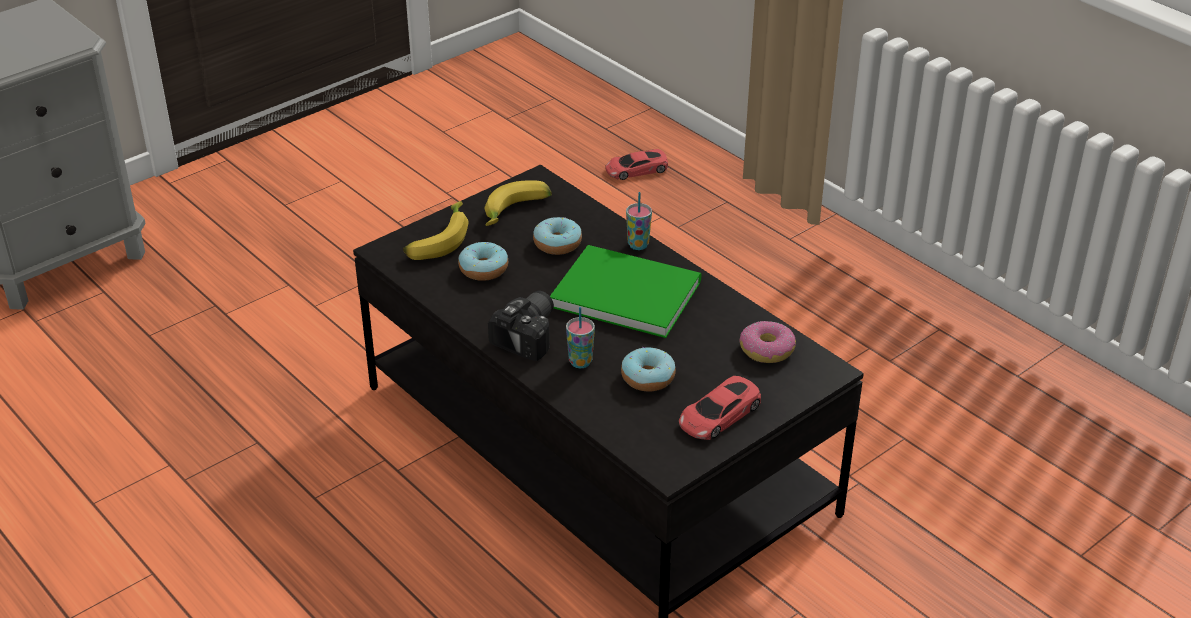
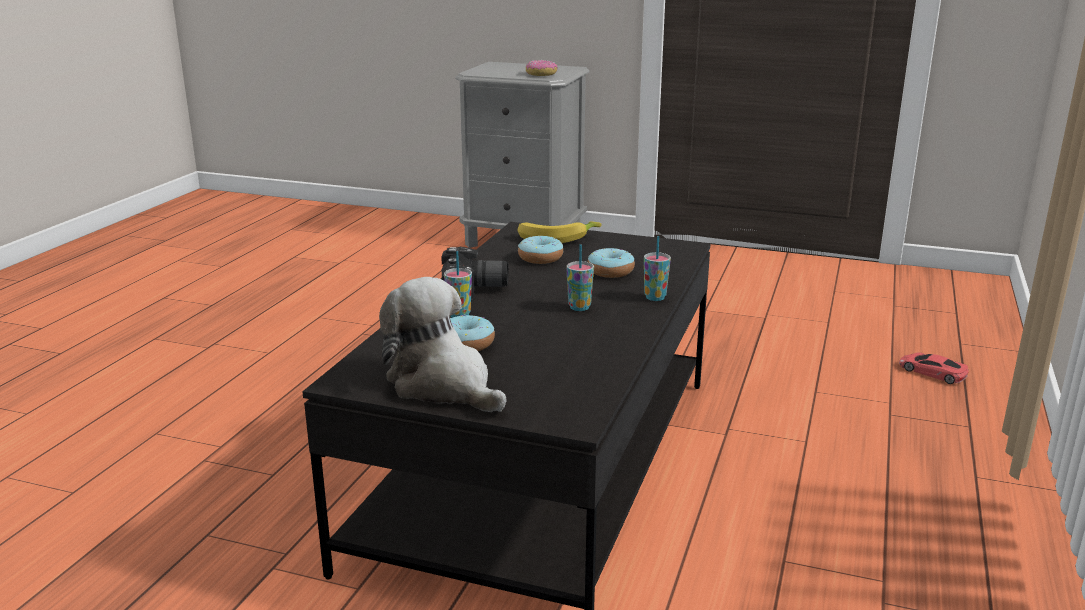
camera: 60 degrees right, 15 degrees down
banana [485,180,552,226] -> none
green book [550,245,701,338] -> cup [566,244,594,311]
red toy car [679,376,761,440] -> plush toy [379,277,507,412]
donut [739,321,796,363] -> donut moved to [526,60,558,76]

